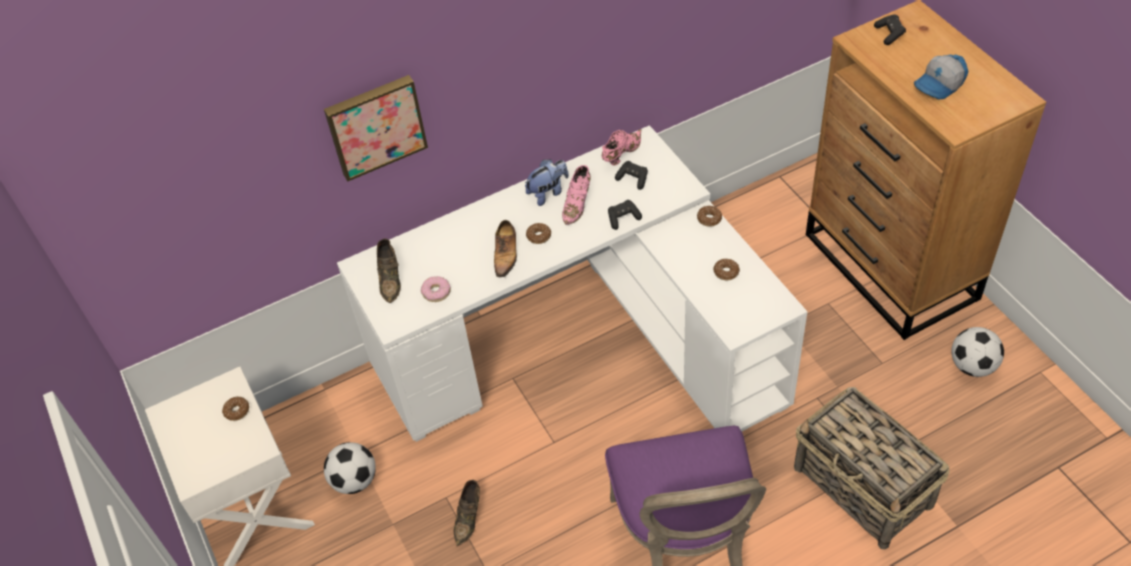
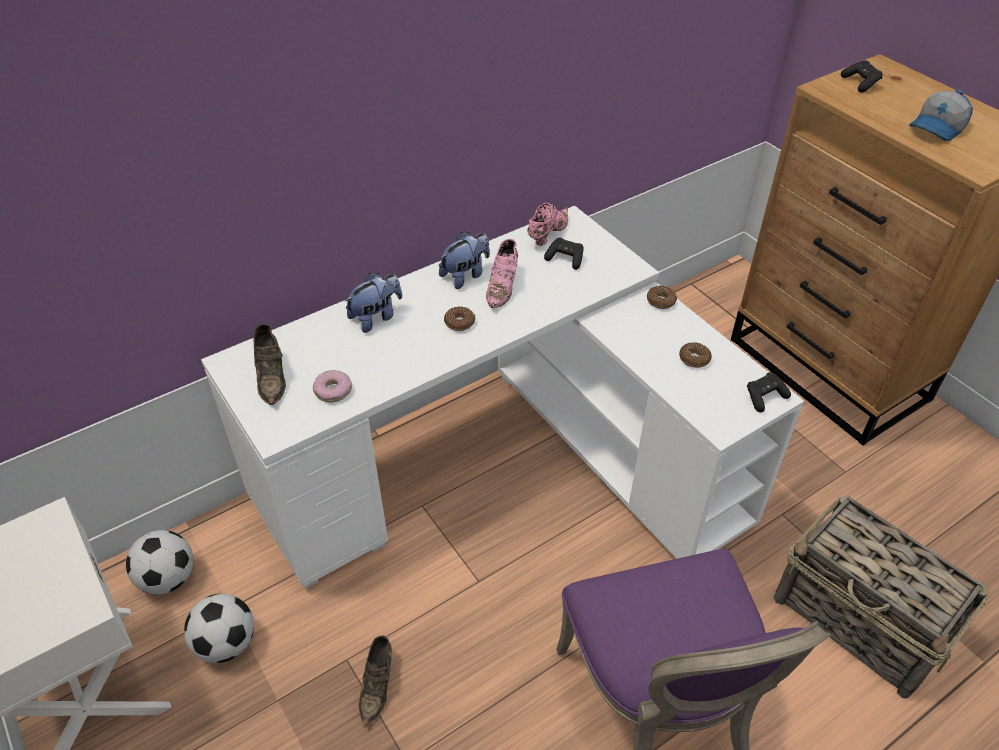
camera: 10 degrees left, 5 degrees down
donut [222,396,249,421] -> none
picture [324,75,428,181] -> none
shoe [494,220,517,277] -> none
black game controller [608,200,642,230] -> black game controller moved to [747,372,791,412]
football [951,327,1004,377] -> football moved to [126,530,193,595]
none -> plush toy [344,273,402,333]

